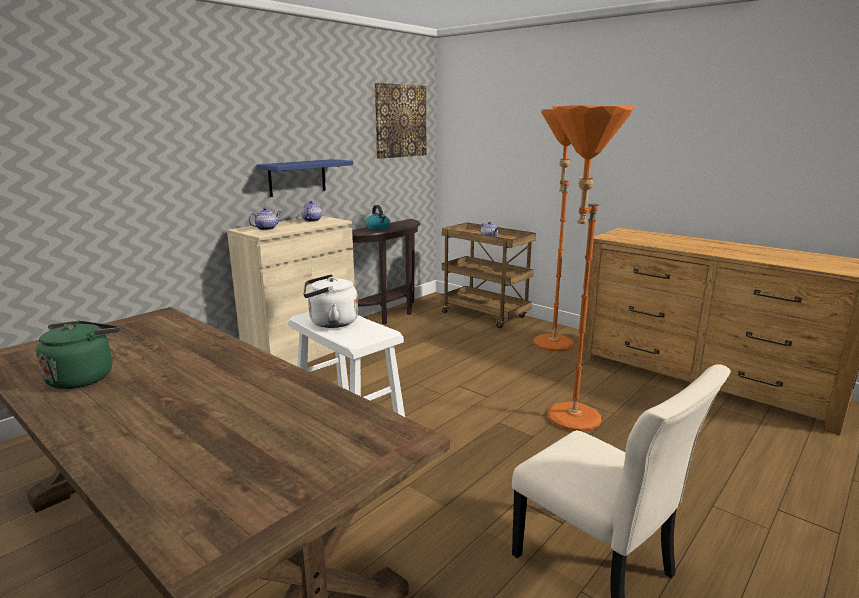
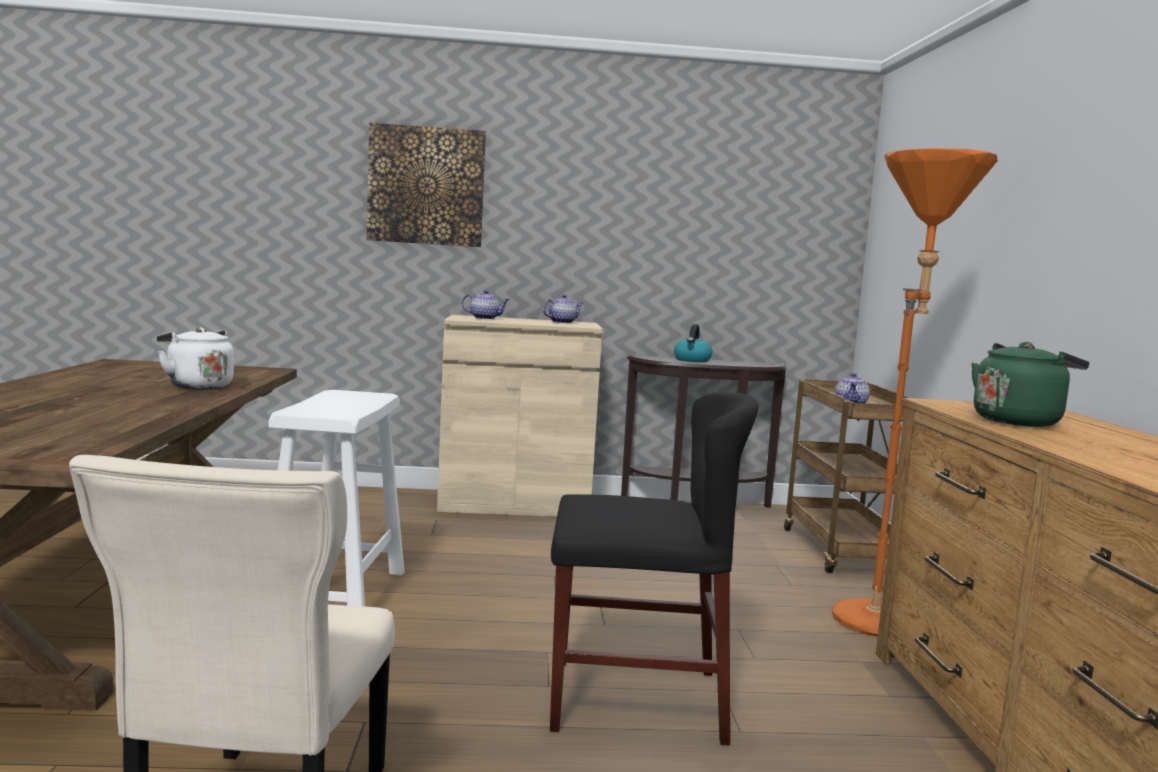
camera: 45 degrees right, 10 degrees down
green kettle [36,321,120,389] -> green kettle moved to [971,342,1089,427]
blue shelf [256,159,353,197] -> none
white kettle [303,274,358,328] -> white kettle moved to [157,327,234,389]
picture [374,83,426,159] -> picture moved to [366,123,486,247]
orange floor lamp [547,105,634,432] -> black chair [550,392,758,746]

